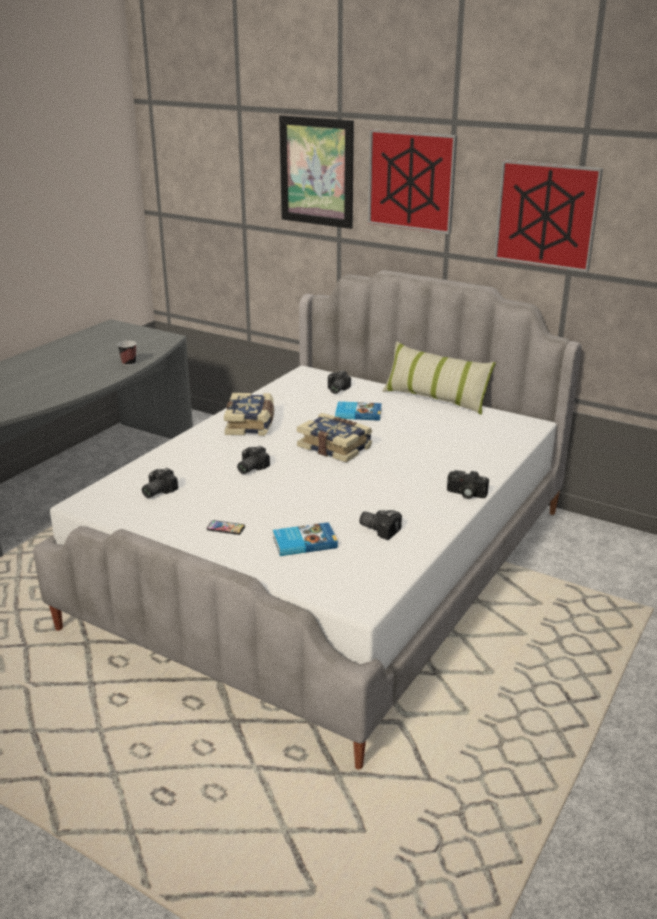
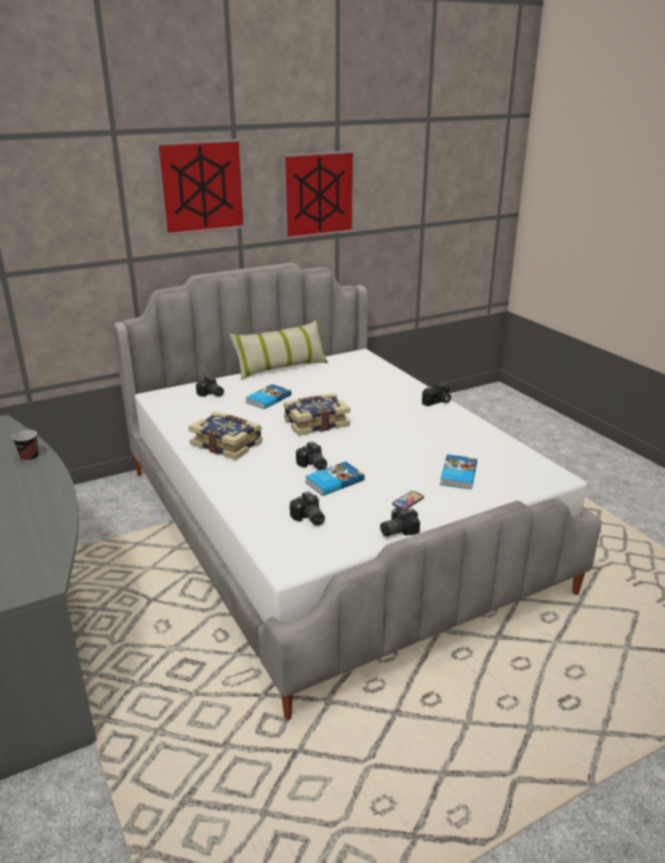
camera: 60 degrees left, 0 degrees up
picture [279,115,354,229] -> none
camera [359,510,402,540] -> camera moved to [380,506,420,536]
none -> book [305,461,365,496]

